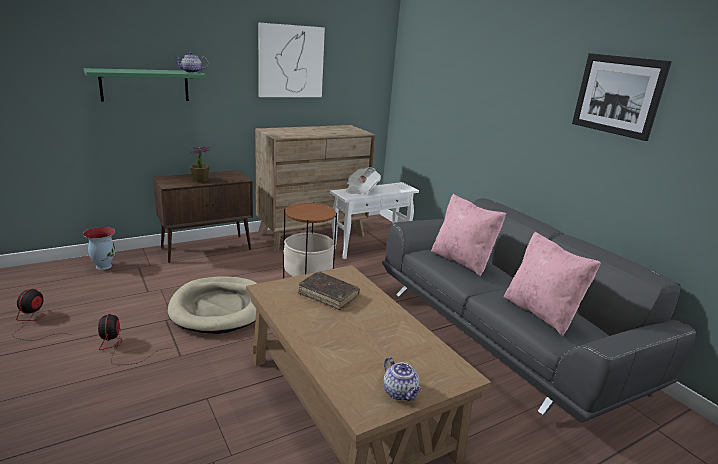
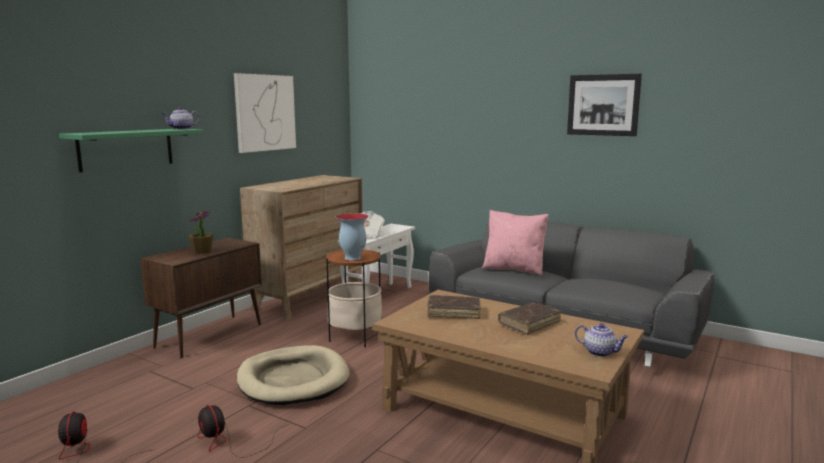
camera: 25 degrees left, 10 degrees down
vase [83,227,115,270] -> vase moved to [336,213,368,260]
pink pillow [504,232,601,336] -> none
none -> brown book [498,303,561,335]

